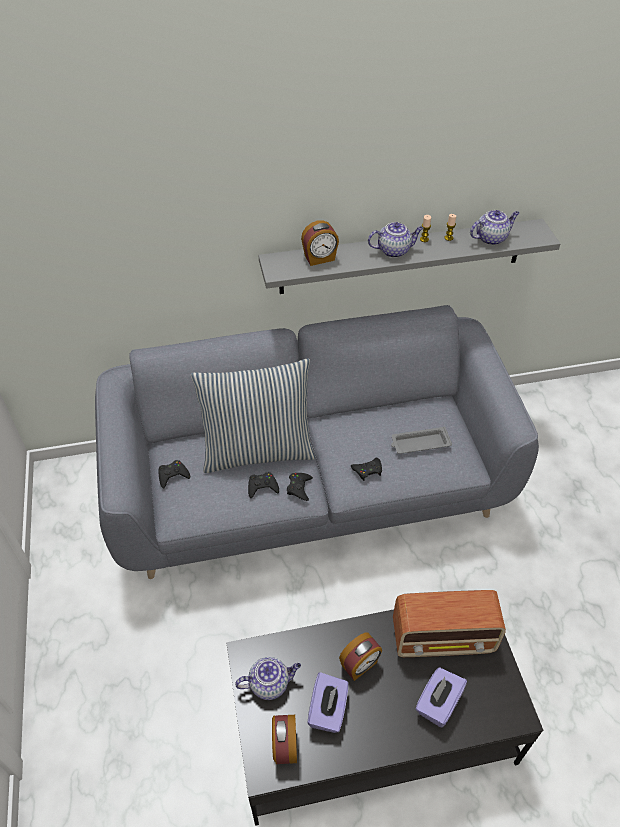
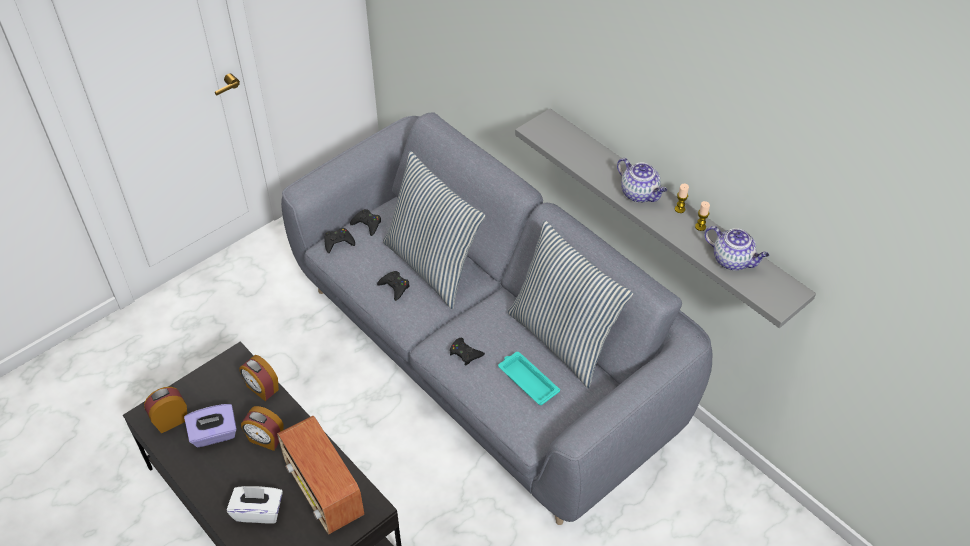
camera: 60 degrees right, 0 degrees up
teapot [235,657,301,700] -> none
black game controller [287,473,313,501] -> black game controller moved to [324,228,355,253]
alarm clock [301,220,339,266] -> alarm clock moved to [239,355,279,401]
grey tray [391,427,452,454] -> turquoise tray [498,352,560,405]
purple tissue box [415,667,467,727] -> white tissue box [227,486,283,524]
none -> pillow [508,220,633,388]

